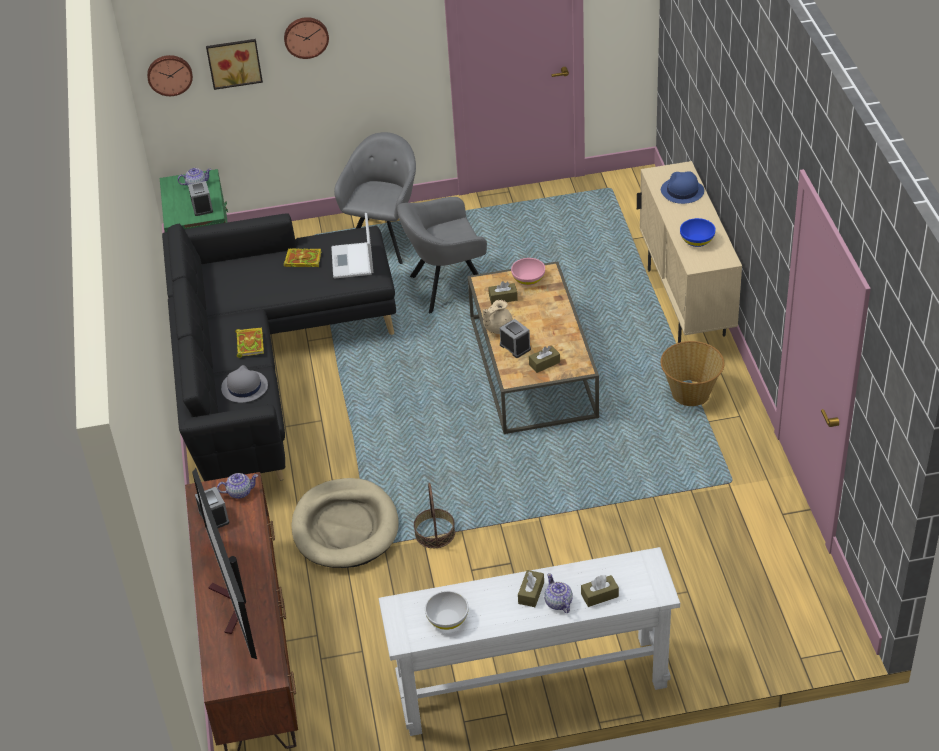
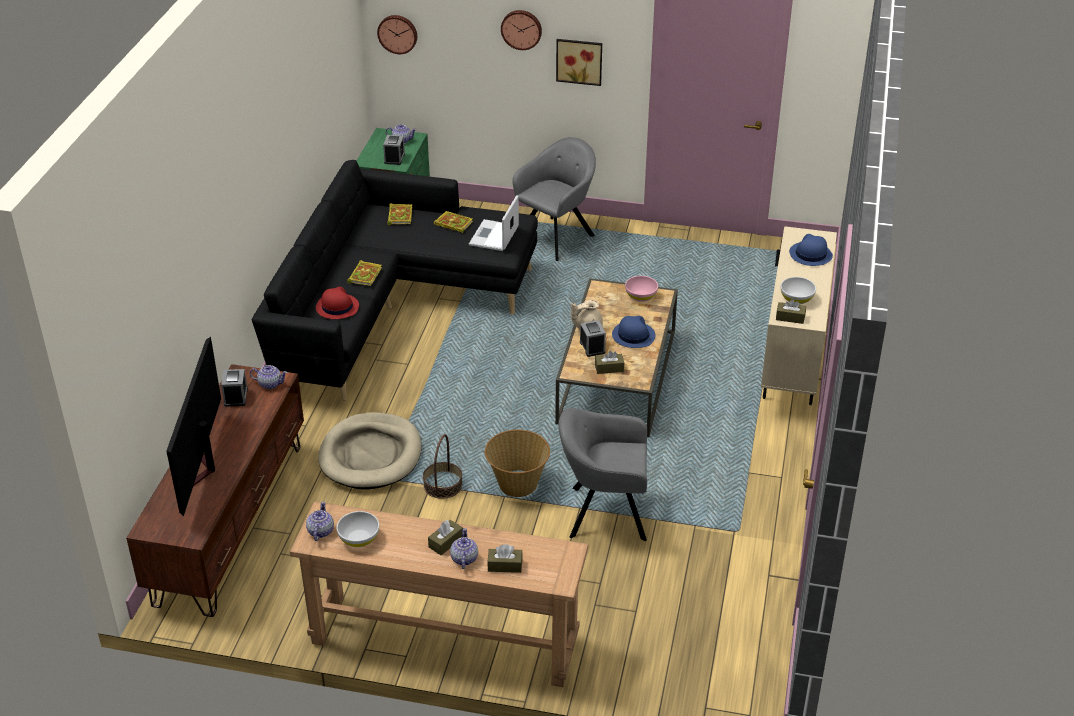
camera: 20 degrees right, 5 degrees down
picture [206,39,263,90] -> picture moved to [556,39,602,86]
grey hat [221,365,268,403] -> red hat [316,287,359,319]
white console table [379,547,680,736] -> brown console table [290,501,588,687]
grey armchair [397,197,487,313] -> grey armchair moved to [559,408,647,541]
brown tissue box [489,281,518,304] -> brown tissue box moved to [776,299,806,324]
basket [661,341,724,406] -> basket moved to [485,430,550,497]
blue bowl [680,218,716,247] -> white bowl [781,277,816,304]
none -> teapot [306,501,334,541]
none -> book [387,203,412,225]
none -> blue hat [612,316,656,348]

